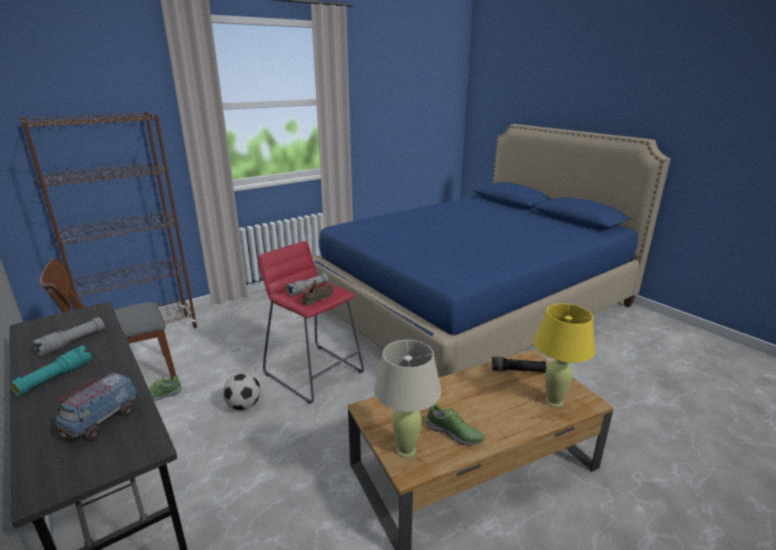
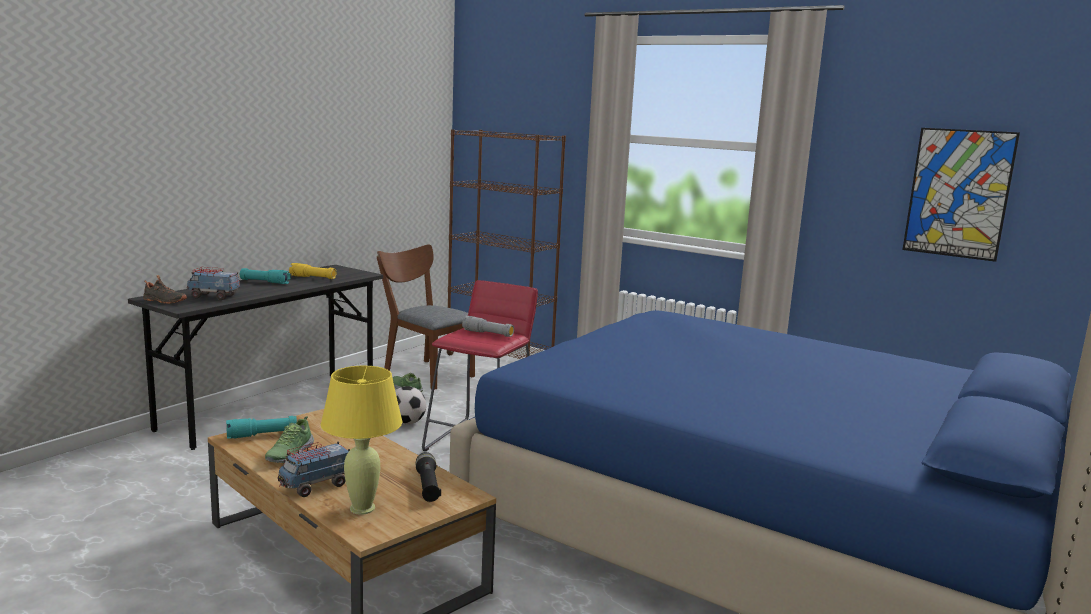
camera: 70 degrees right, 10 degrees down
grey flashlight [32,317,105,357] -> yellow flashlight [289,263,336,279]
black shoe [302,280,334,306] -> black shoe moved to [143,275,187,304]
beige table lamp [374,340,441,458] -> turquoise flashlight [226,416,297,439]
none -> toy truck [277,441,350,497]
none -> picture [903,128,1020,262]

